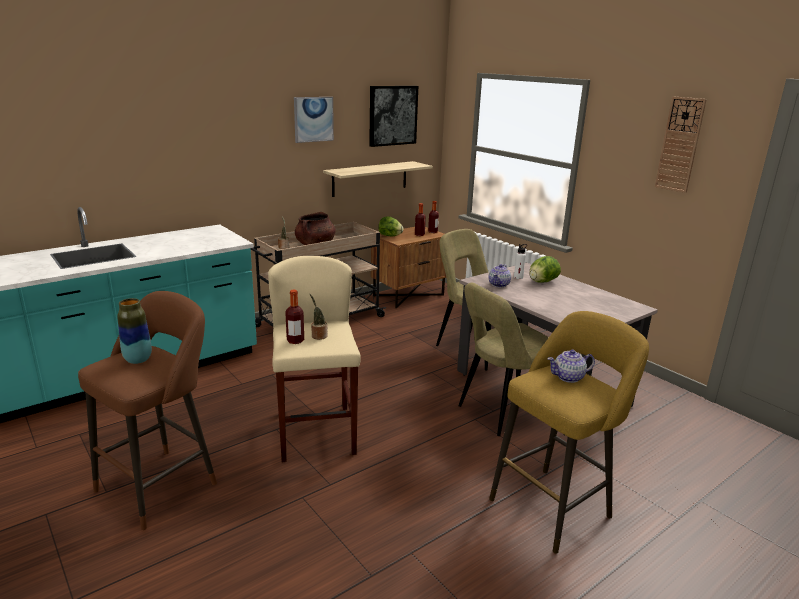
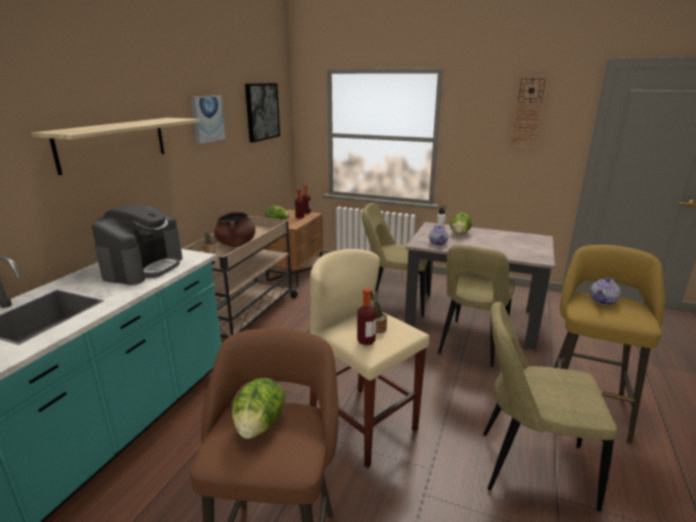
camera: 30 degrees left, 0 degrees up
vase [117,298,152,364] -> lettuce [232,378,286,439]
shelf [323,161,433,197] -> shelf moved to [32,118,200,175]
none -> coffee machine [92,205,183,285]
none -> beige chair [483,302,617,511]

